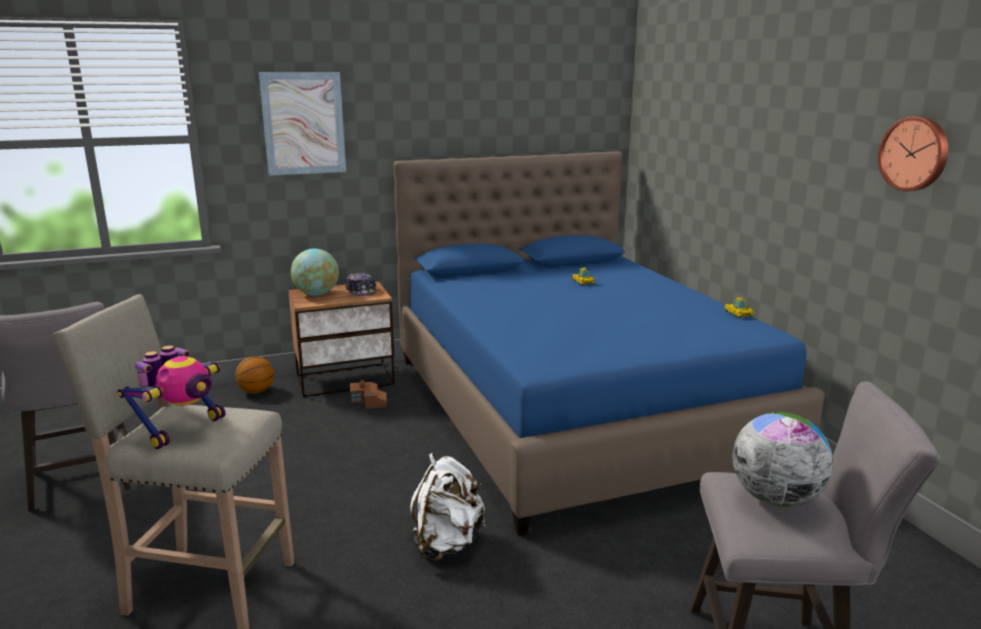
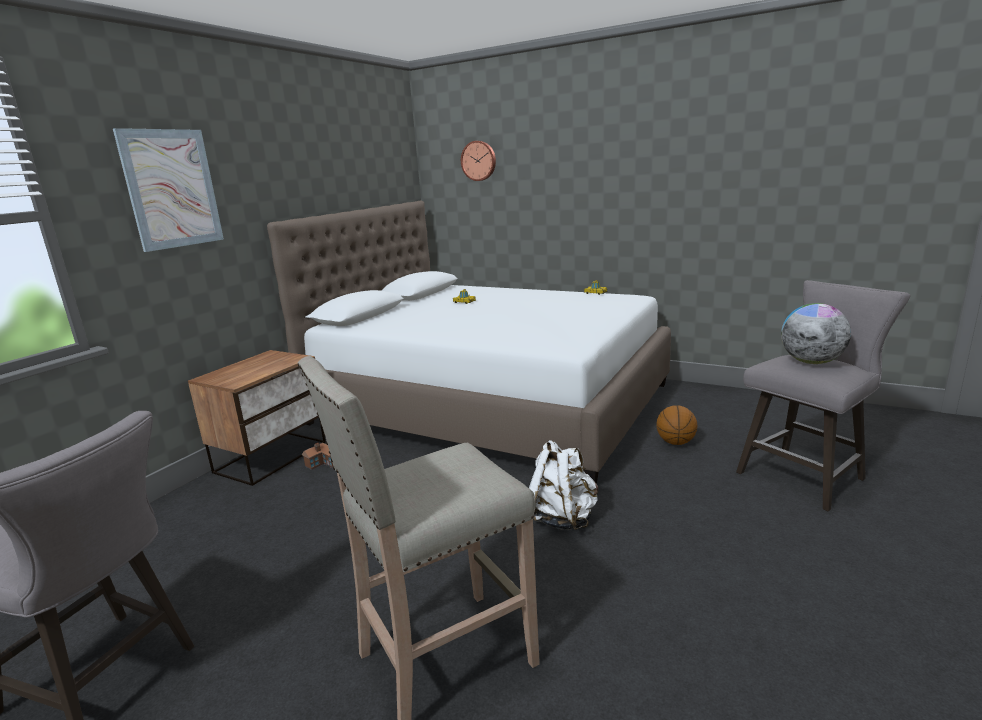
camera: 40 degrees left, 0 degrees up
toy robot [118,345,226,449] -> none
basketball [235,356,274,394] -> basketball moved to [656,405,697,445]
globe [291,249,339,296] -> none
cap [345,273,377,296] -> none
blue bed [394,151,825,536] -> white bed [267,201,671,484]
wall clock [878,116,948,191] -> wall clock moved to [461,141,496,181]

